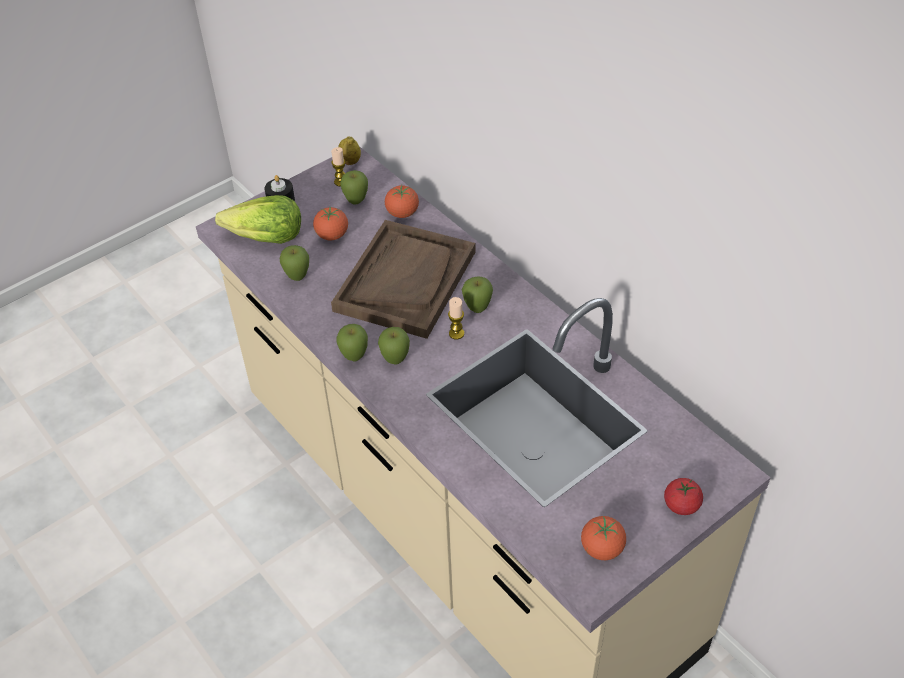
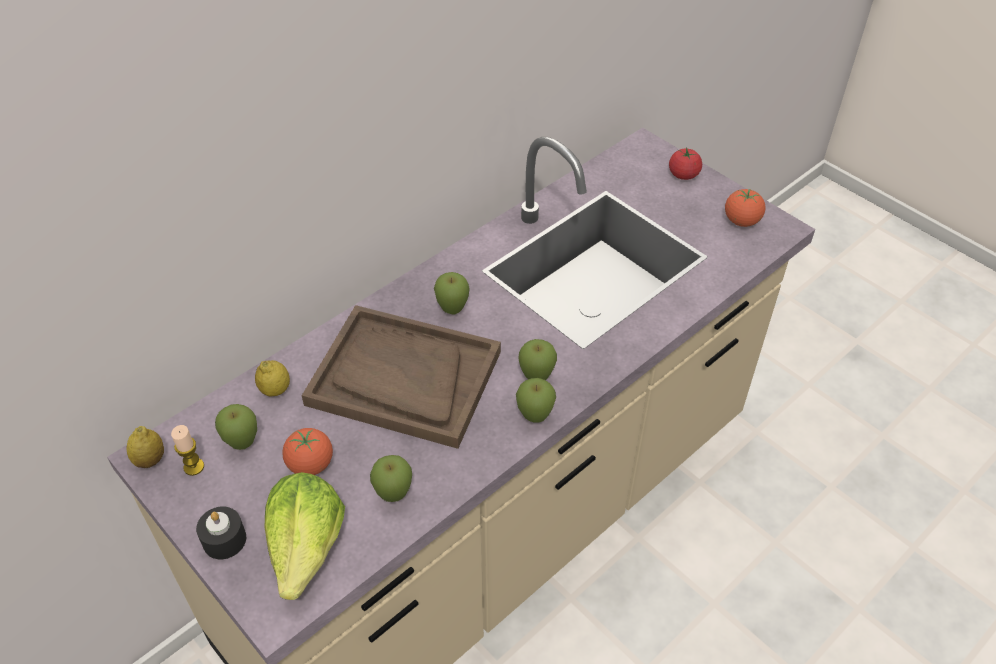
camera: 95 degrees left, 0 degrees up
tomato [385,185,419,218] -> lemon [255,360,290,397]
candle [448,297,464,339] -> none

